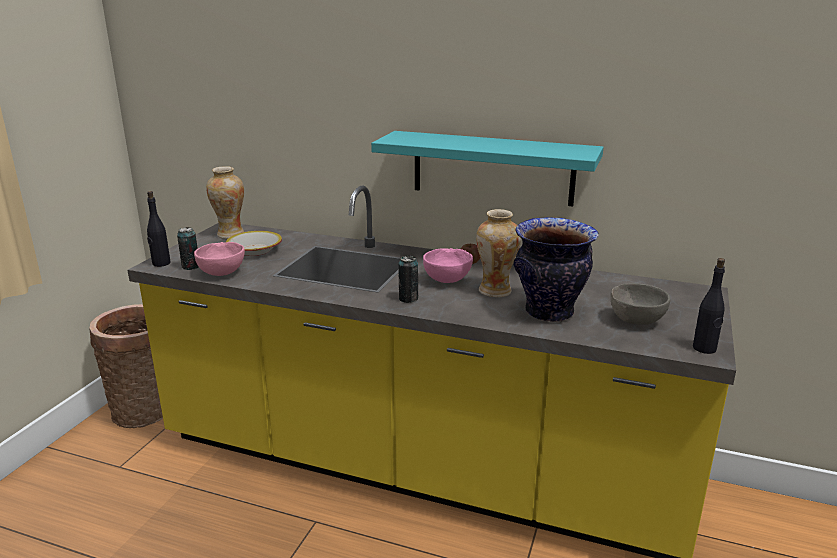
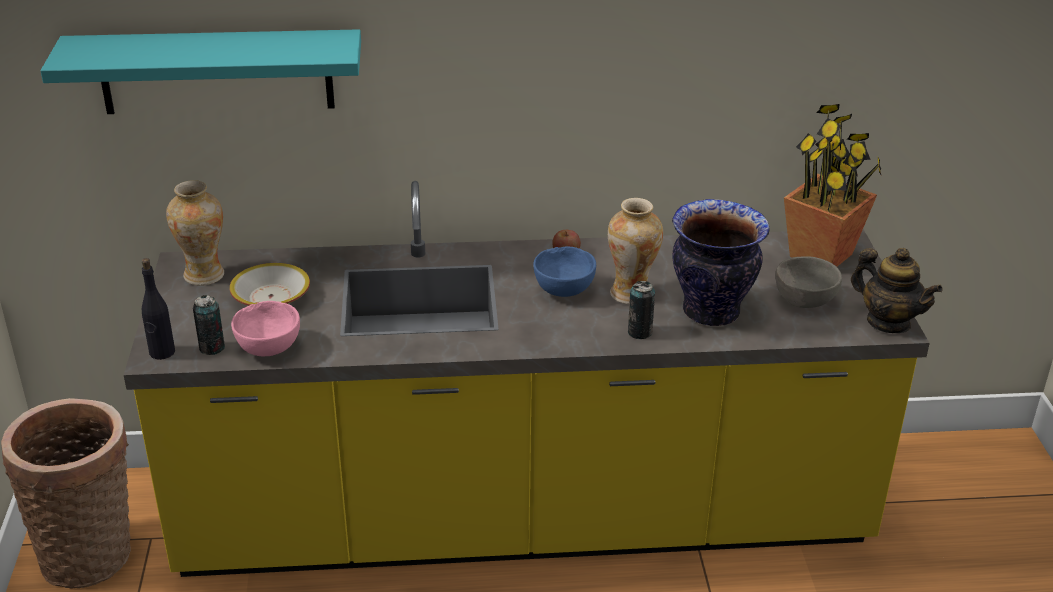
camera: 25 degrees left, 10 degrees up
turquoise shelf [371,131,604,206] -> turquoise shelf moved to [40,29,361,114]
can [398,255,418,303] -> can moved to [628,281,655,340]
pink bowl [423,248,473,283] -> blue bowl [533,246,596,297]
black bottle [693,258,725,354] -> teapot [851,248,943,333]
none -> potted plant [784,104,882,267]

